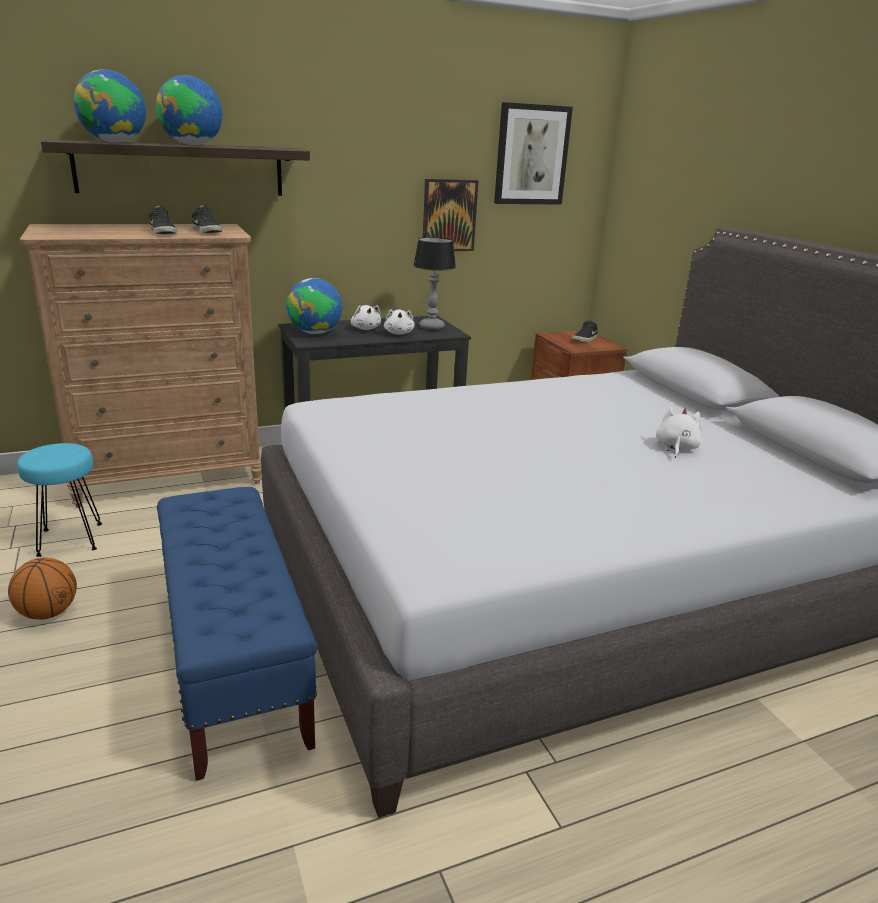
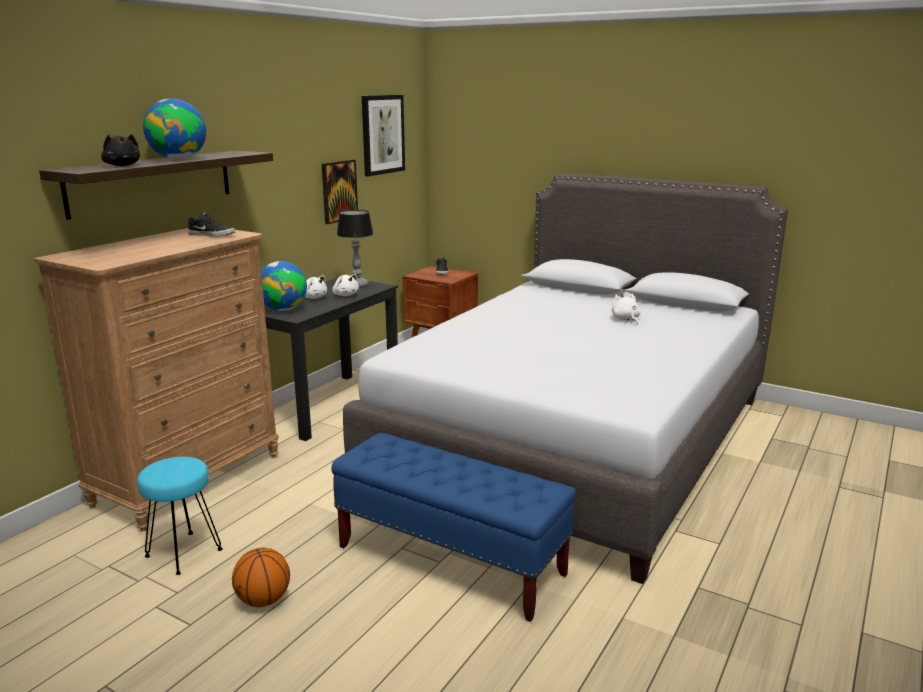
camera: 35 degrees left, 5 degrees down
globe [73,69,146,143] -> black plush toy [101,134,140,166]
black shoe [149,205,177,234] -> none

